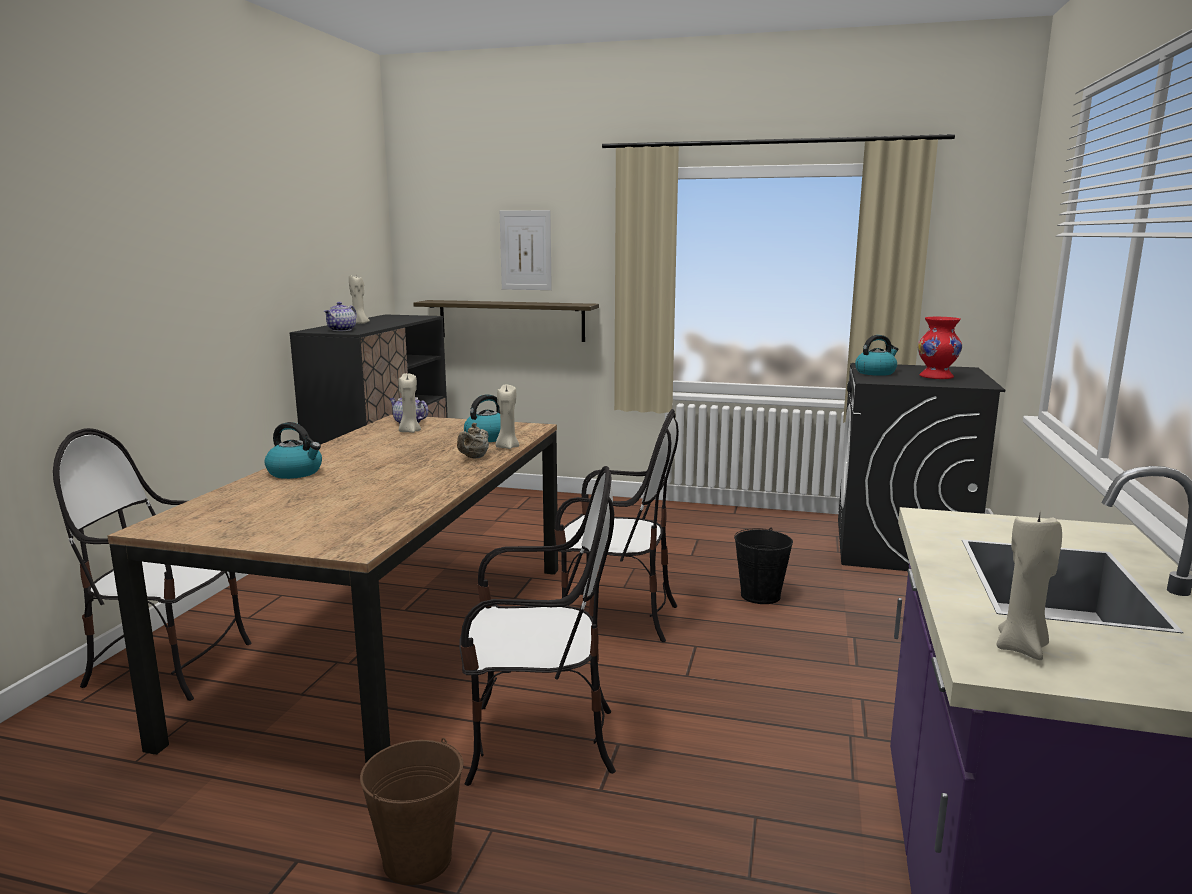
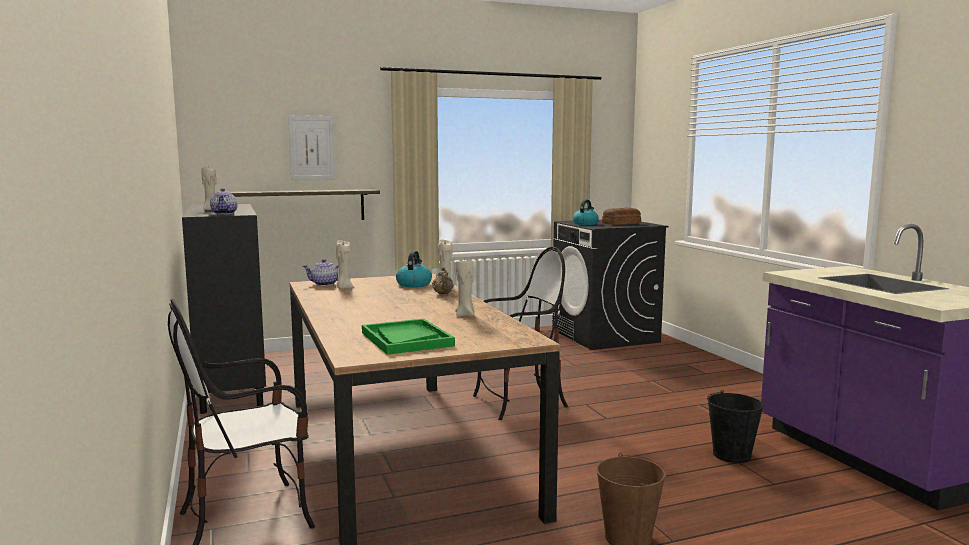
camera: 35 degrees left, 5 degrees down
kettle [264,422,322,479] -> none
chair [459,466,616,786] -> none
black bucket [734,528,793,604] -> black bucket moved to [707,390,764,463]
red vase [917,317,962,379] -> bread [602,207,641,225]
beige candle [997,514,1062,660] -> beige candle moved to [455,259,474,317]
none -> green tray [362,319,455,355]

